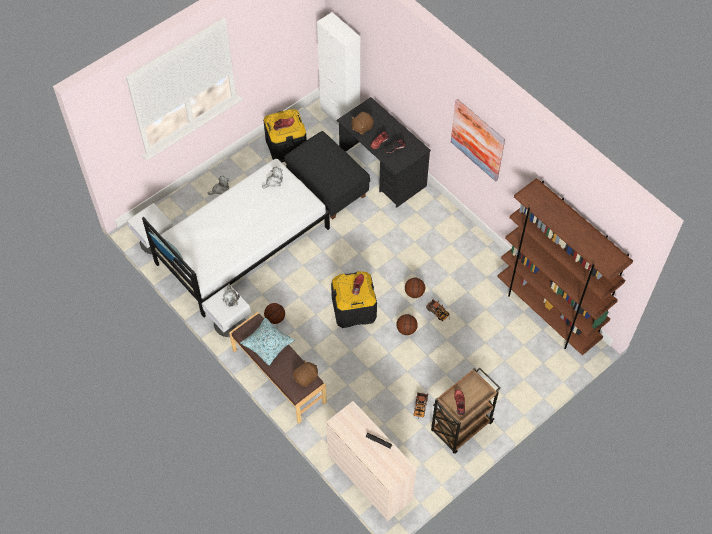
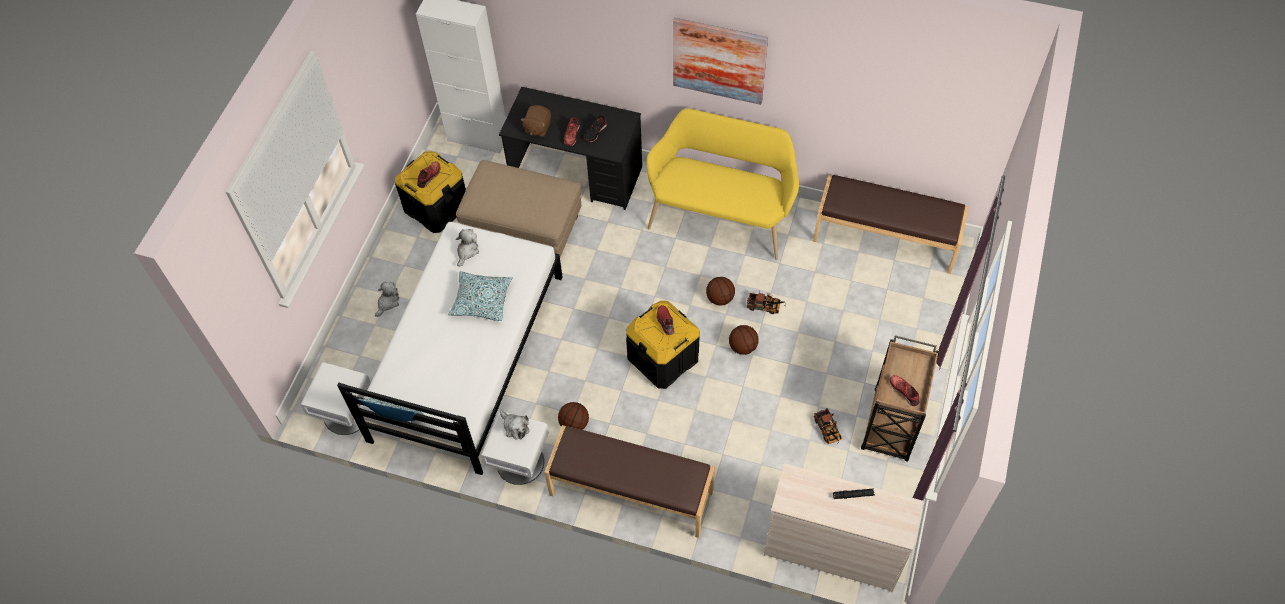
camera: 30 degrees left, 0 degrees up
pillow [240,318,295,365] -> pillow moved to [448,271,513,321]
black ottoman [285,131,370,219] -> beige ottoman [456,160,582,257]
brown plush toy [293,360,318,387] -> none
brown bookcase [497,178,633,356] -> brown bench [813,175,969,274]
none -> yellow bench [646,109,799,260]

